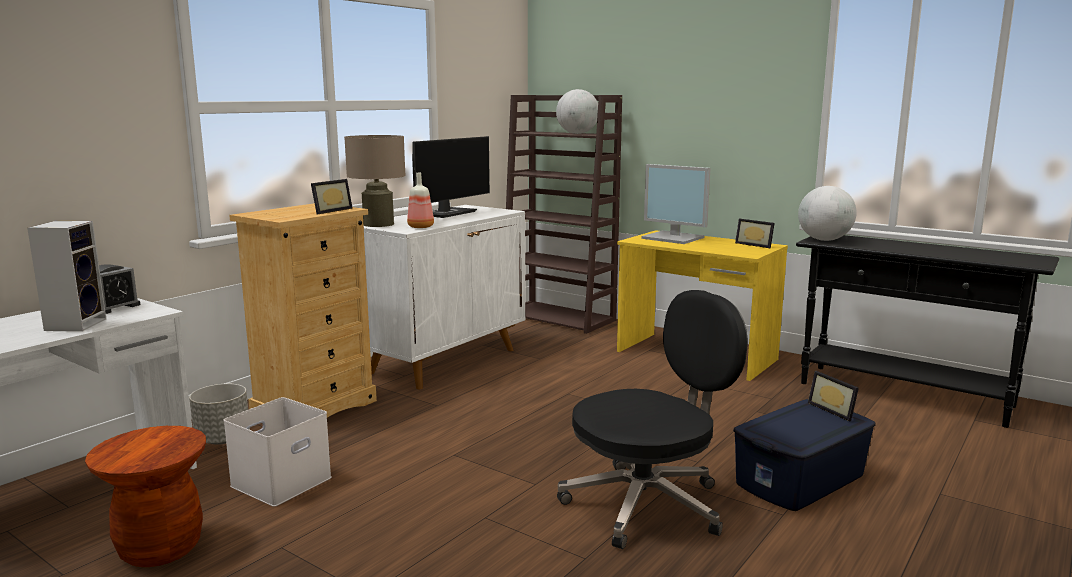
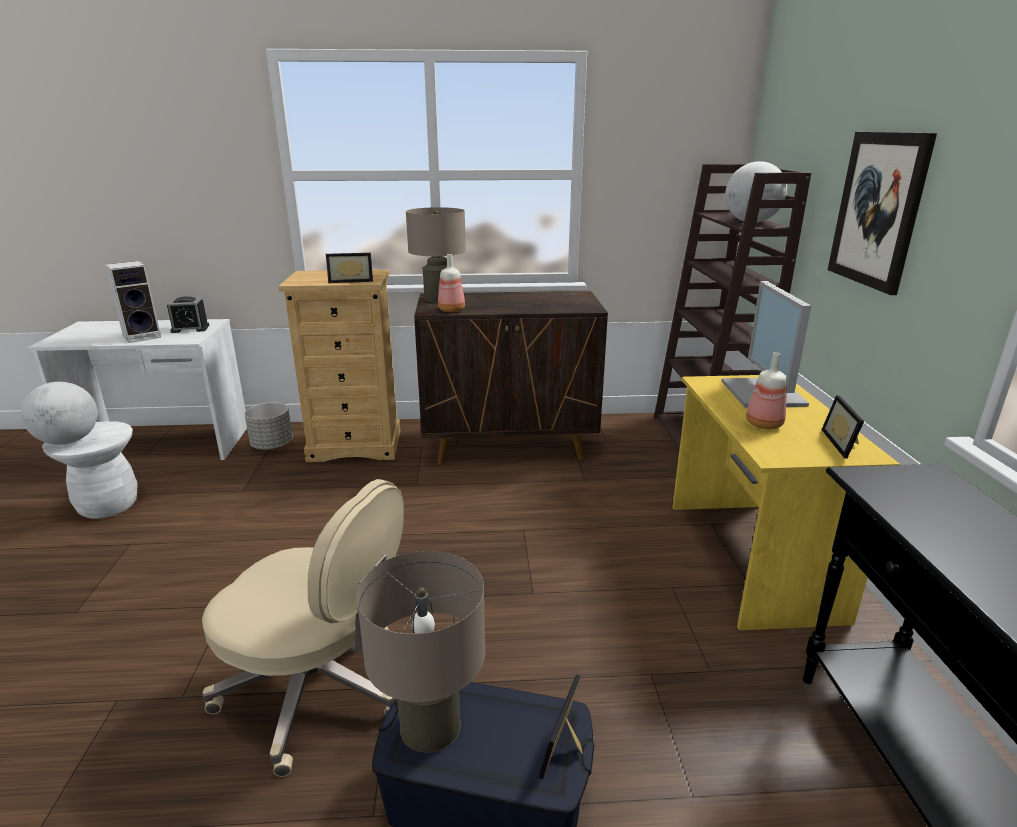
camera: 50 degrees right, 10 degrees up
brown stool [85,426,206,567] -> white stool [42,421,137,519]
white storage box [224,397,332,506] -> none
white cabinet [364,205,525,389] -> brown cabinet [414,291,608,464]
monitor [412,136,490,218] -> none
black office chair [557,290,748,549] -> beige office chair [202,479,404,777]
globe [798,186,857,241] -> globe moved to [21,382,98,445]
none -> beige table lamp [357,551,485,753]
none -> bottle [746,352,787,429]
none -> picture [828,132,937,295]

